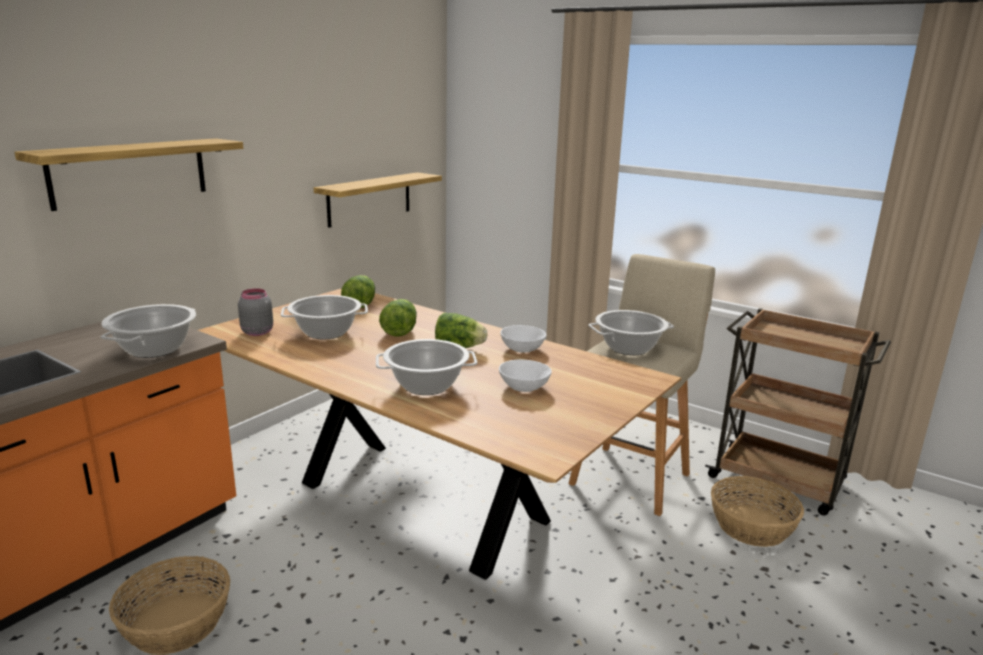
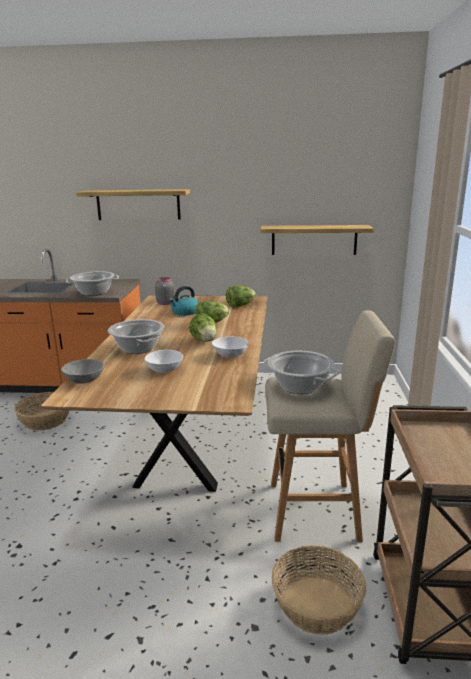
camera: 60 degrees right, 0 degrees up
cooking pot [281,295,368,339] -> kettle [169,286,199,316]
none -> grey bowl [61,359,104,384]

